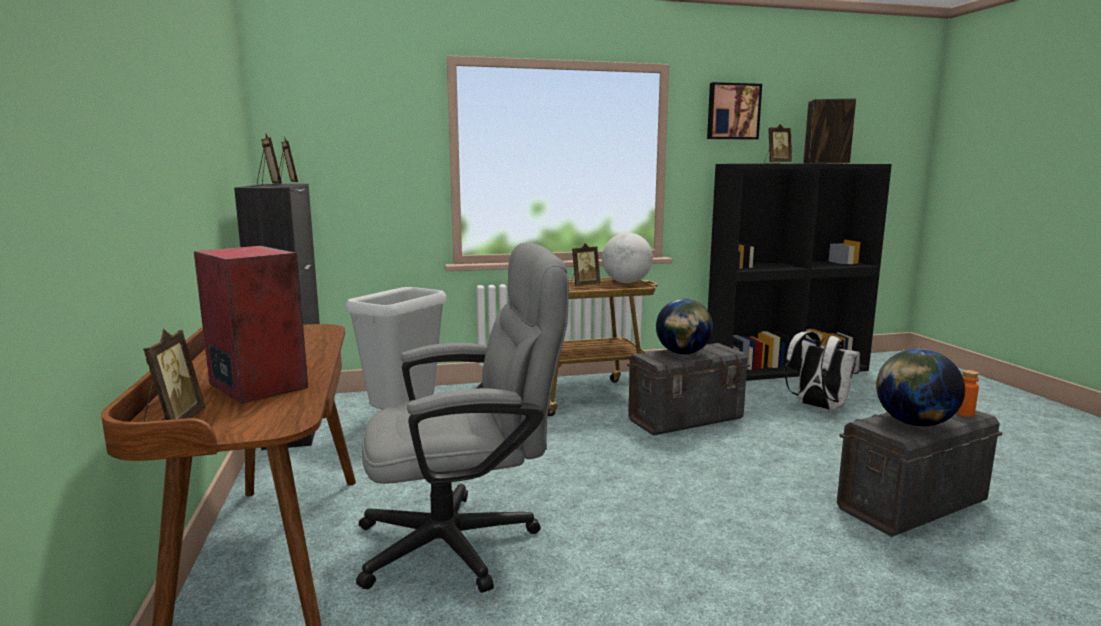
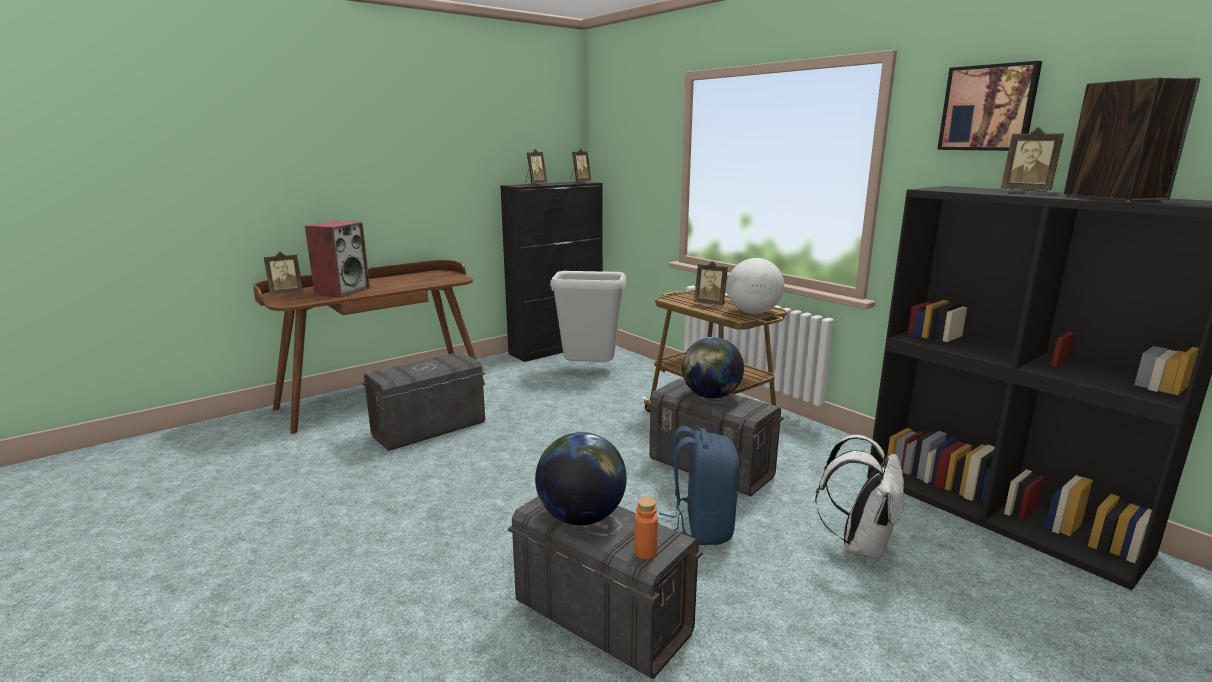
camera: 65 degrees right, 5 degrees up
grey office chair [356,243,569,593] -> grey storage box [362,352,485,451]
none -> blue backpack [659,426,739,545]

